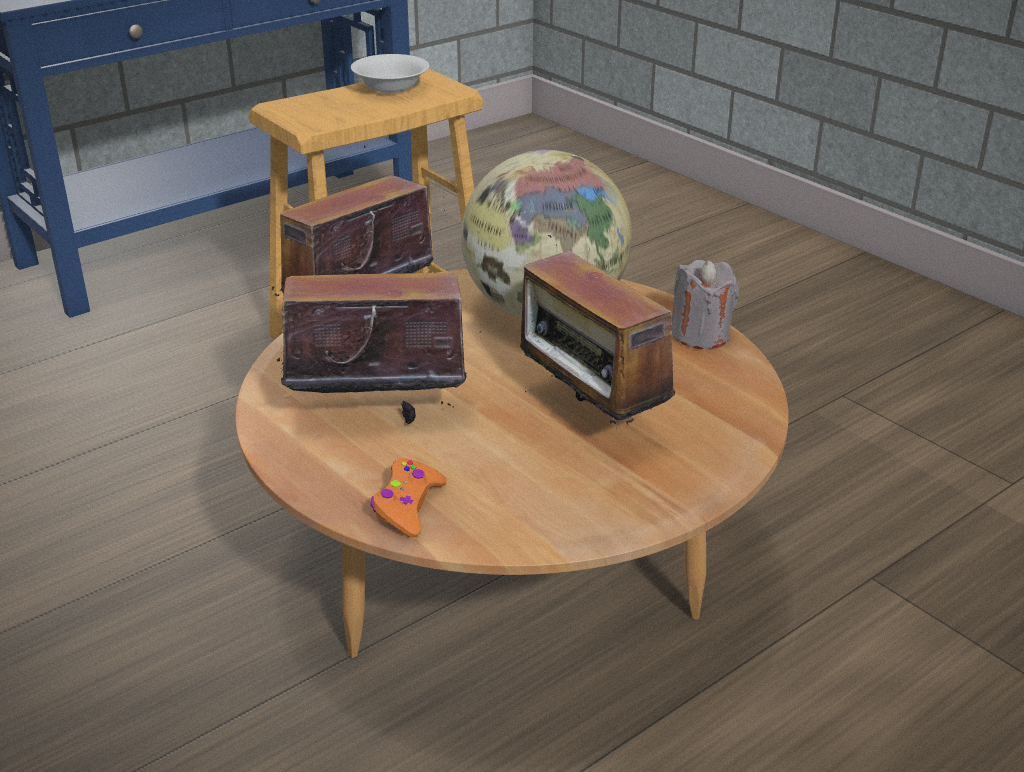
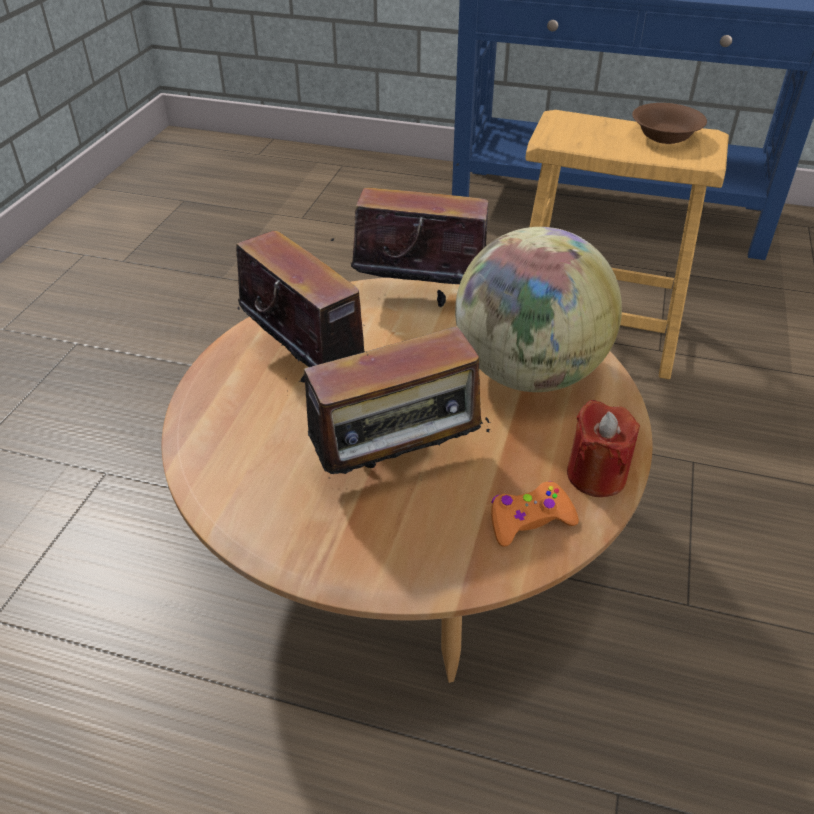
camera: 55 degrees right, 10 degrees up
white bowl [351,54,429,93] -> brown bowl [632,103,707,144]
orange game controller [370,458,447,537] -> orange game controller moved to [491,481,579,547]
radio [520,235,675,424] -> radio turned 135 degrees counterclockwise [285,325,490,481]
grey candle [672,260,739,349] -> red candle [567,400,640,497]

